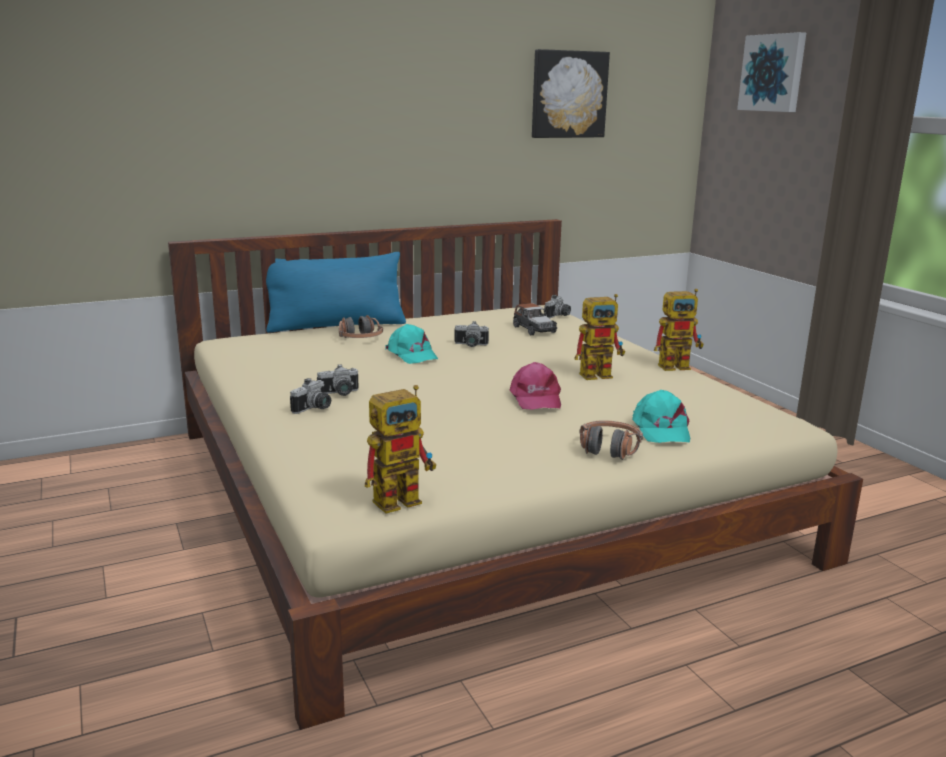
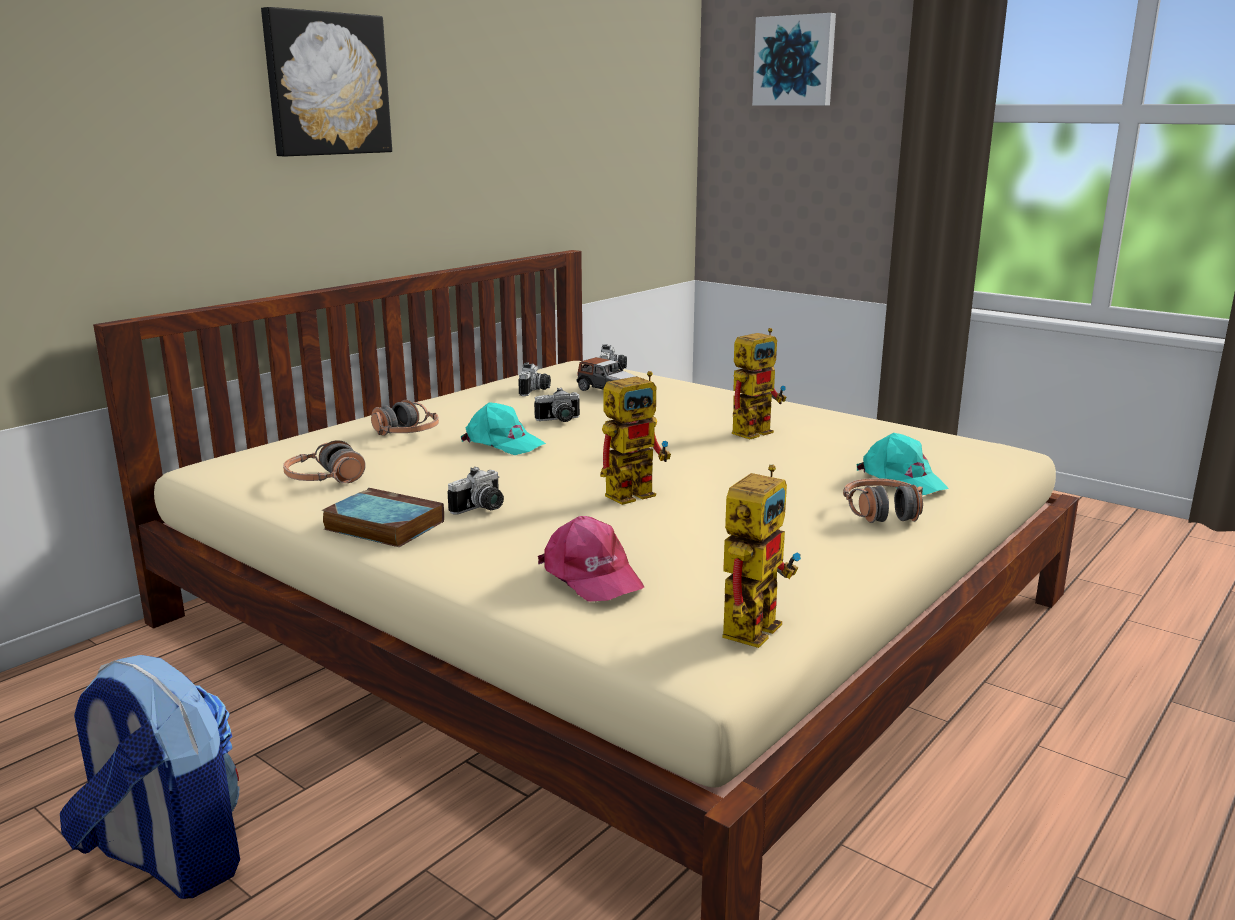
camera: 25 degrees left, 0 degrees up
blue pillow [266,252,406,333] -> none
camera [290,378,331,414] -> camera moved to [518,362,551,396]
pink cap [510,362,561,410] -> pink cap moved to [538,516,644,602]
picture [532,49,610,138] -> picture moved to [261,7,392,156]
toy robot [654,289,704,371] -> toy robot moved to [600,371,671,505]
none -> backpack [60,655,240,899]
none -> headphones [283,440,366,483]
none -> book [321,488,444,547]

